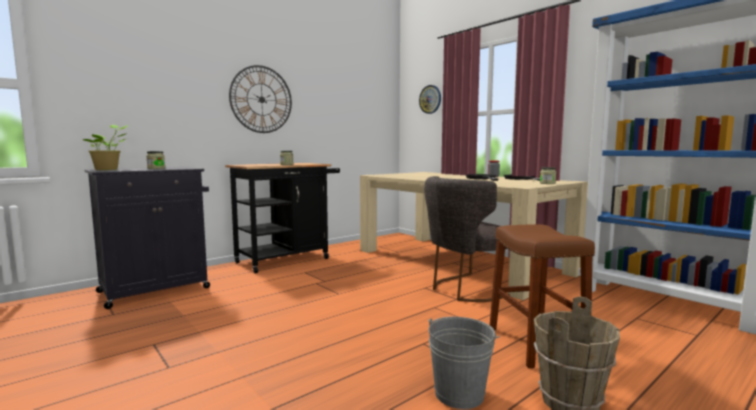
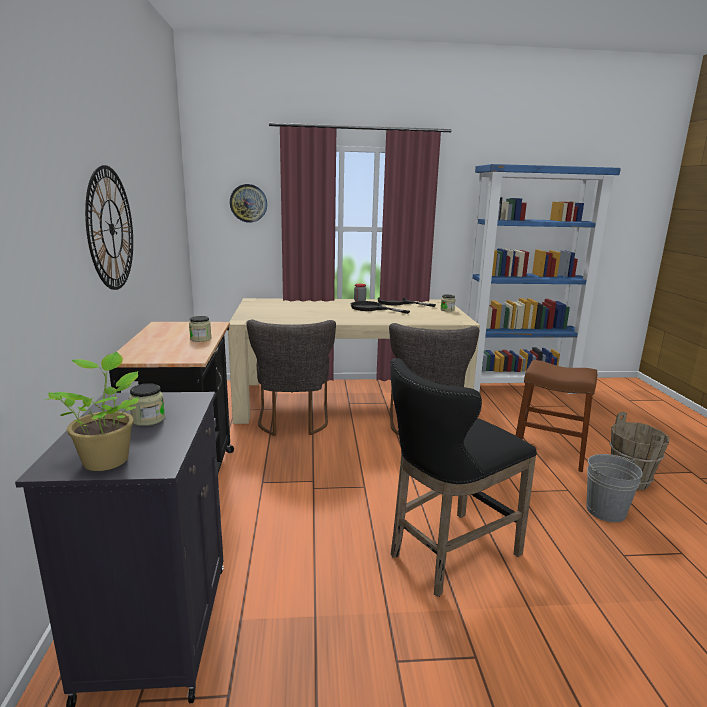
camera: 55 degrees left, 10 degrees up
none -> grey chair [246,320,336,436]
none -> black stool [391,358,537,597]

